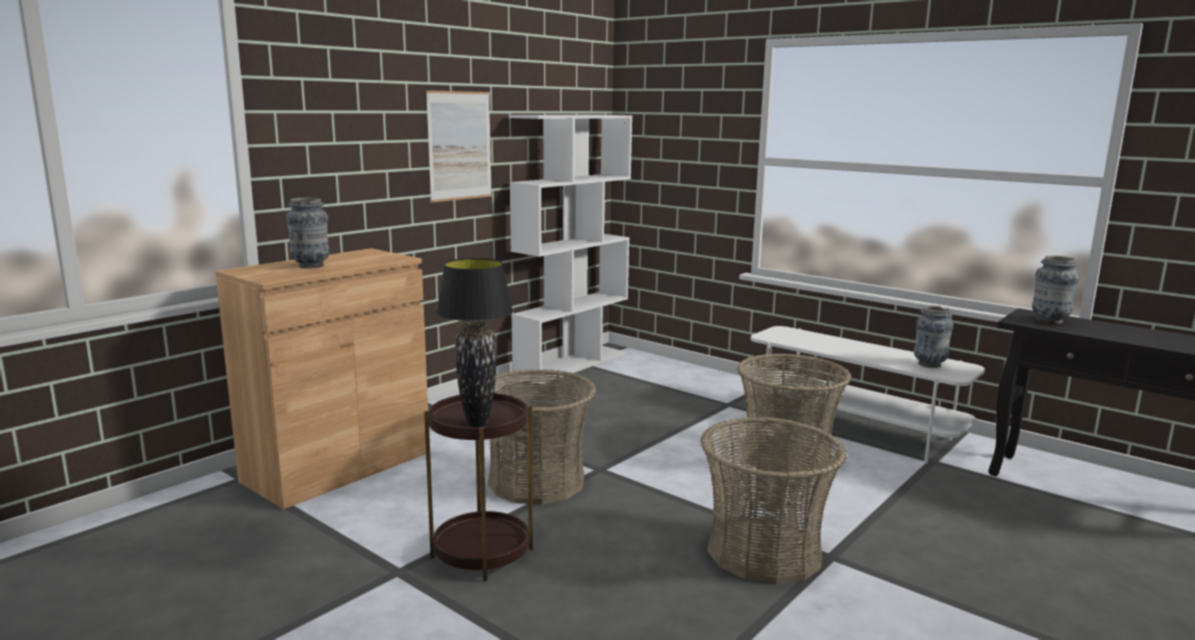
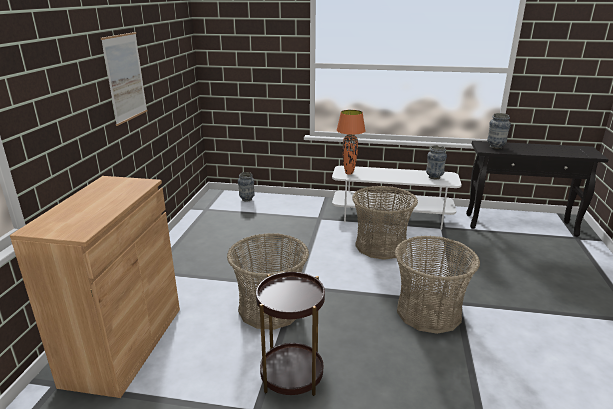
camera: 30 degrees left, 10 degrees up
vase [286,198,330,268] -> vase moved to [238,172,255,202]
black table lamp [436,258,513,427] -> none
white bookcase [509,115,632,383] -> none
none -> orange table lamp [336,110,366,175]

